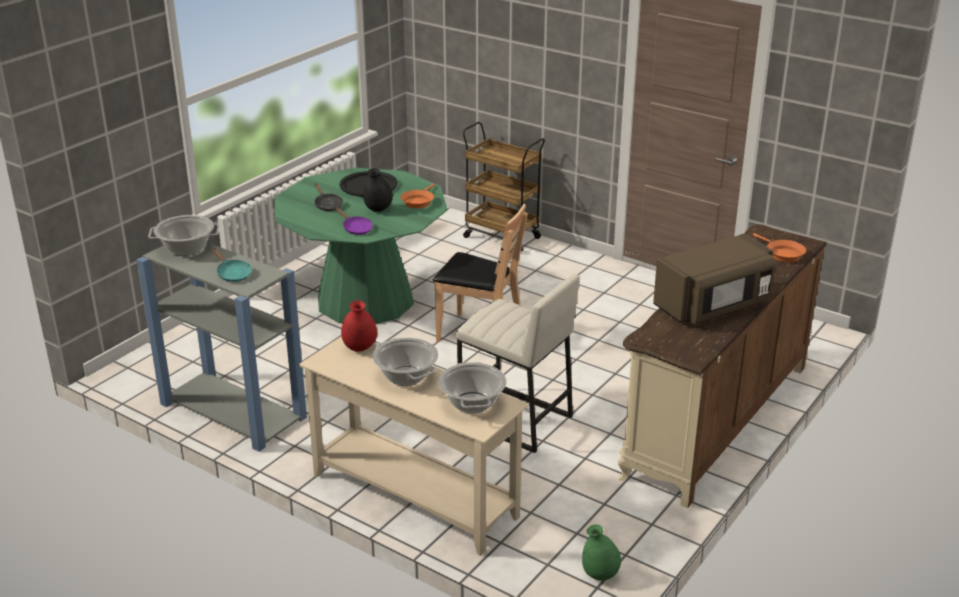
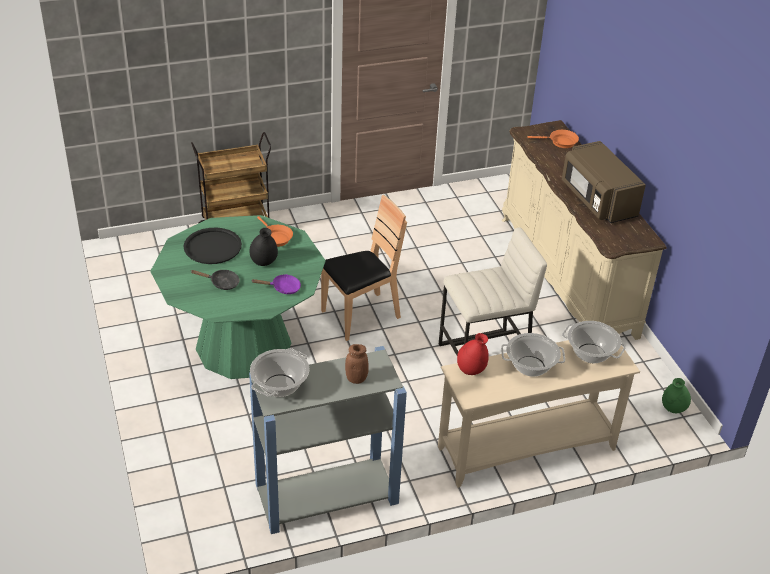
camera: 55 degrees left, 10 degrees up
turquoise frying pan [213,248,252,282] -> brown jar [345,344,369,384]
brown microwave [653,234,776,324] -> brown microwave turned 150 degrees clockwise [562,141,646,223]

